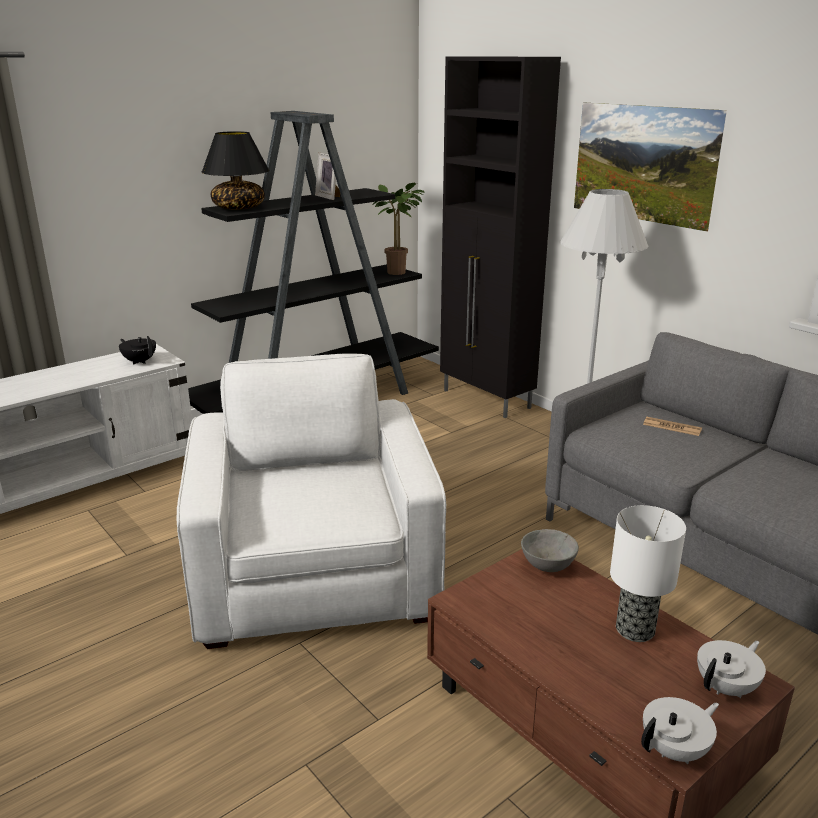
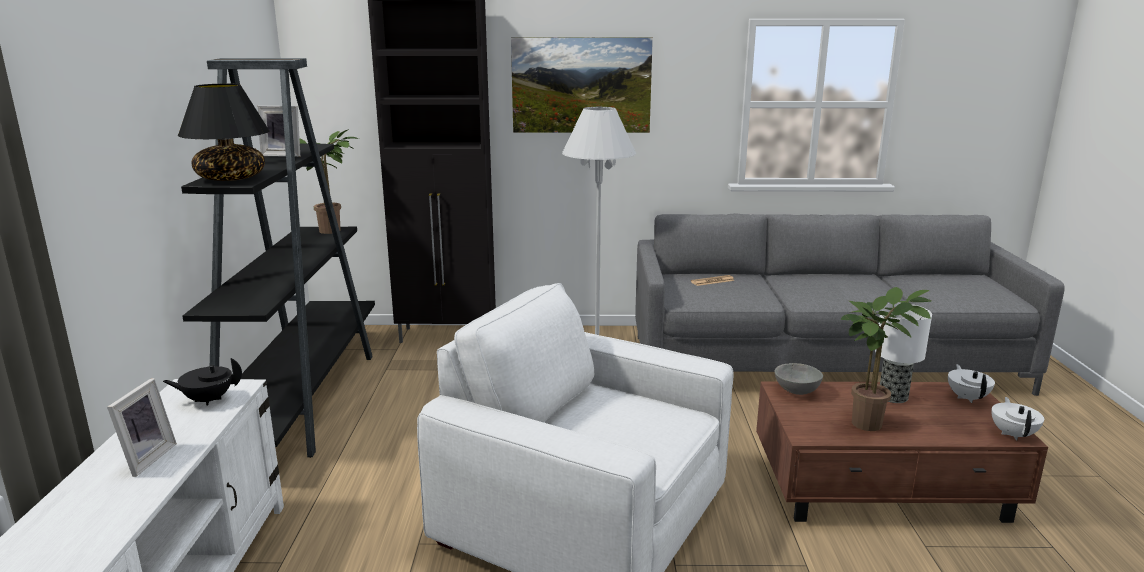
camera: 50 degrees left, 5 degrees down
none -> picture frame [107,378,177,477]
none -> potted plant [841,287,931,431]

